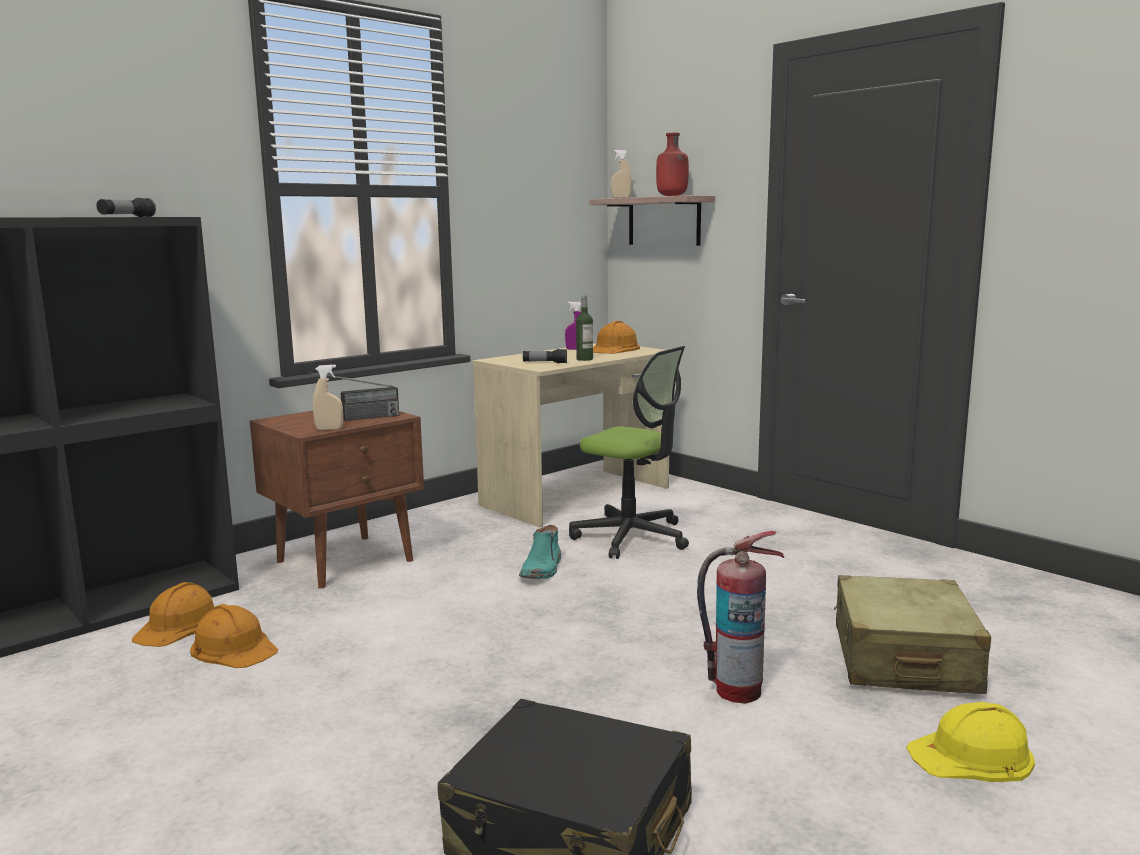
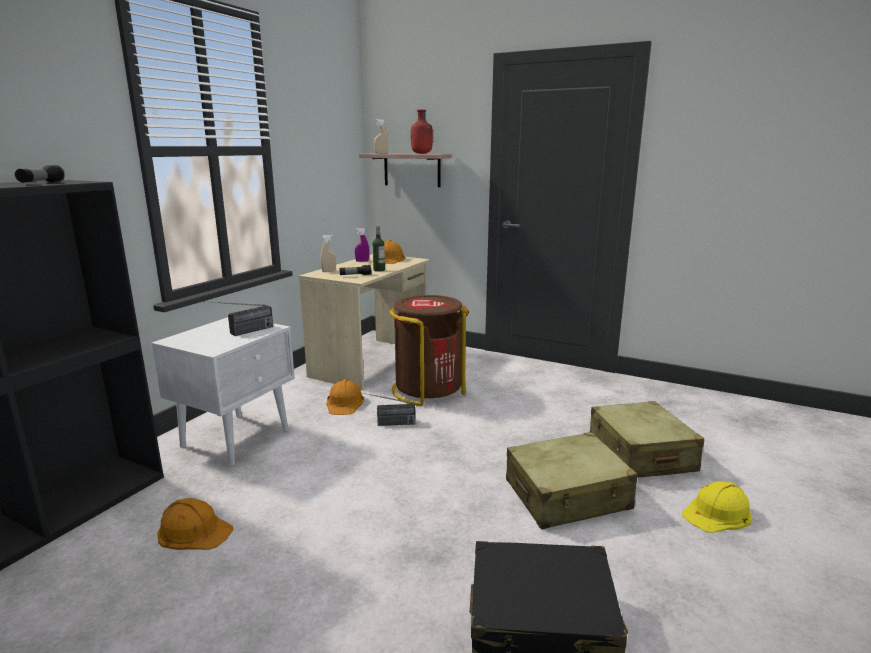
camera: 20 degrees left, 5 degrees up
orange hard hat [132,582,214,647] -> orange hard hat moved to [327,379,364,415]
brown nightstand [250,411,424,589] -> white nightstand [151,317,295,465]
beige spray bottle [313,364,343,430] -> beige spray bottle moved to [321,235,336,272]
turquoise boot [519,525,561,579] -> radio [358,392,415,426]
office chair [569,346,689,559] -> brown trash can [390,295,469,406]
fire extinguisher [697,531,784,704] -> beige suitcase [506,432,637,530]

